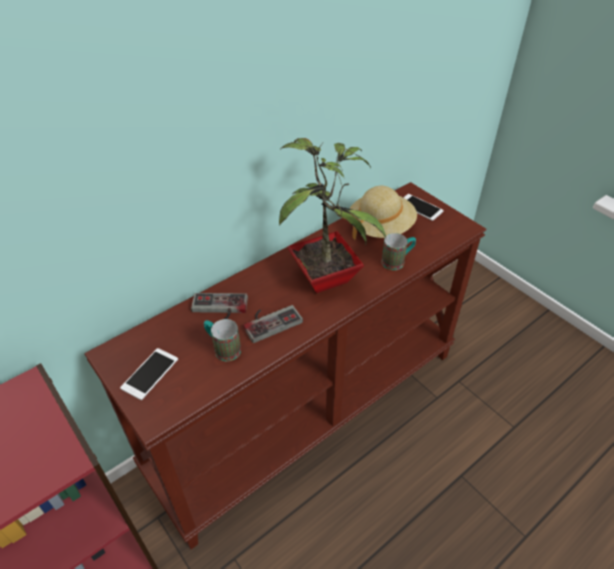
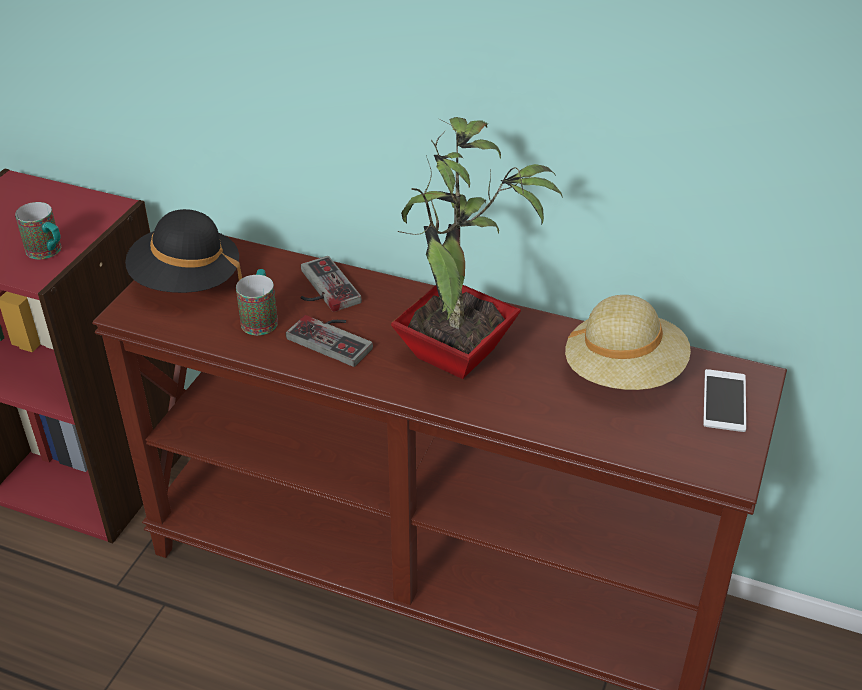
camera: 60 degrees right, 5 degrees down
phone [120,348,178,400] -> black hat [125,209,242,293]
mug [382,233,416,270] -> mug moved to [15,202,61,259]

